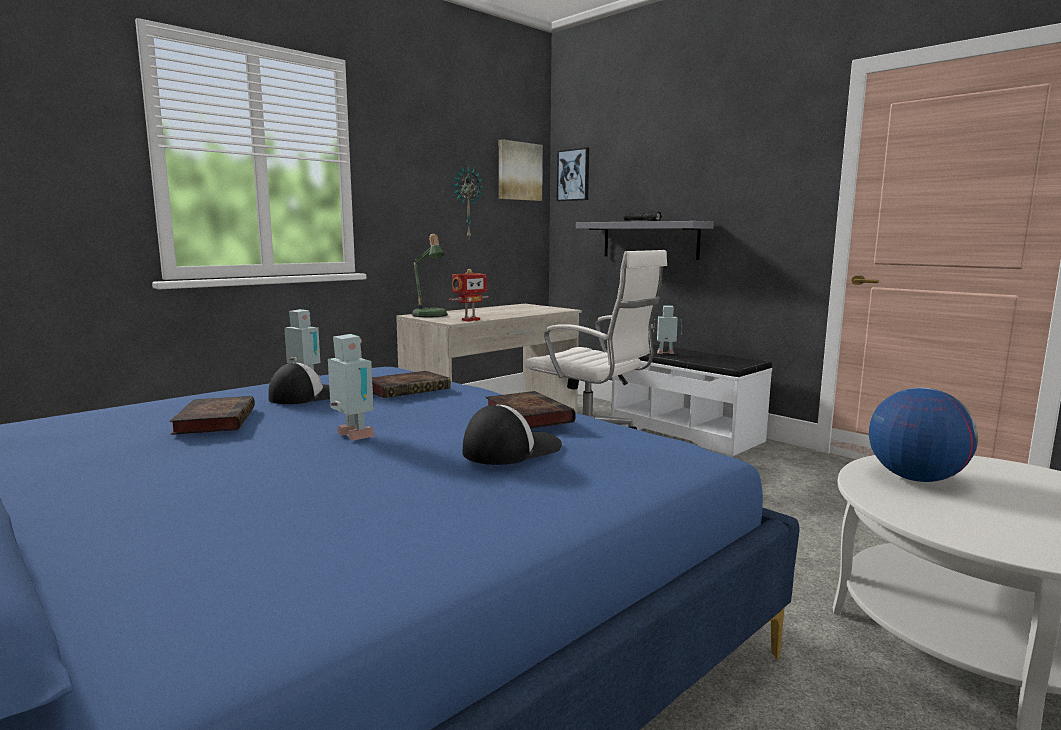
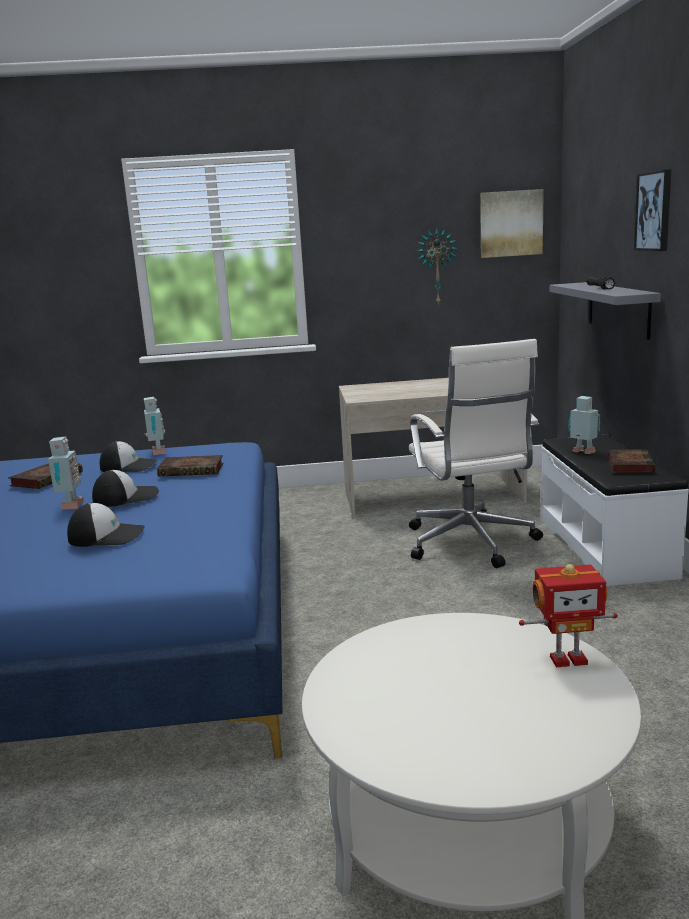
camera: 40 degrees right, 5 degrees up
table lamp [412,233,448,318] -> none
toy robot [449,269,489,321] -> toy robot moved to [519,564,618,667]
book [486,391,576,429] -> book moved to [608,449,655,473]
picture [557,147,589,201] -> picture moved to [634,169,672,251]
globe [869,387,978,482] -> none
none -> cap [92,470,159,507]

